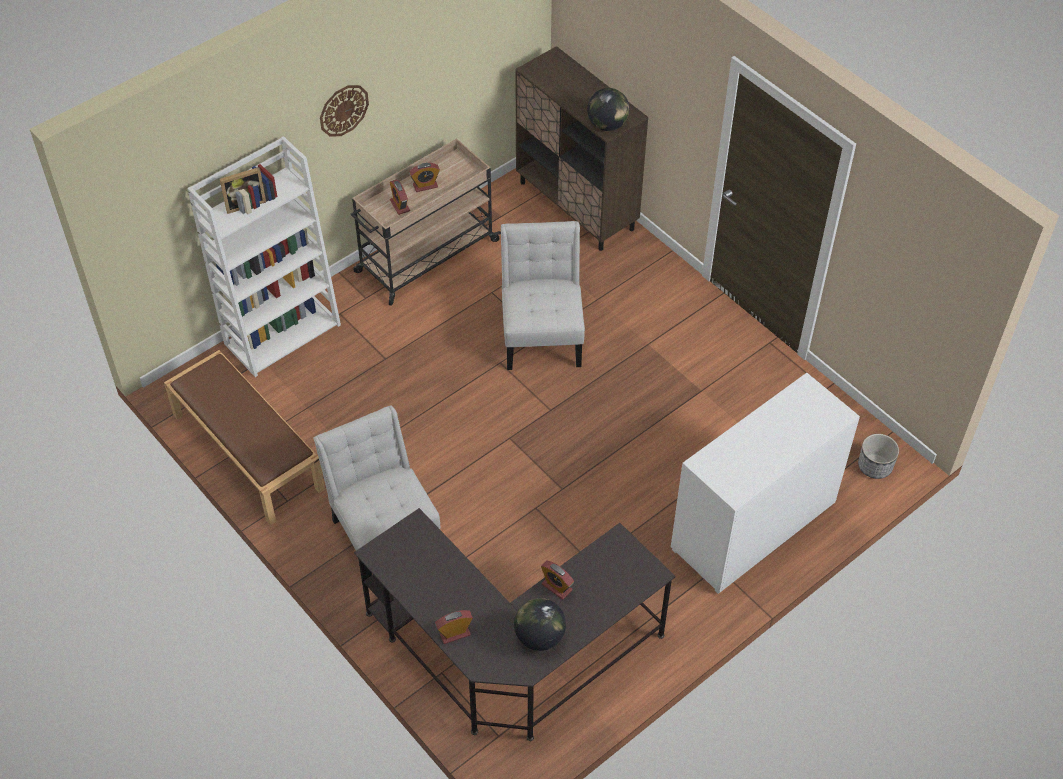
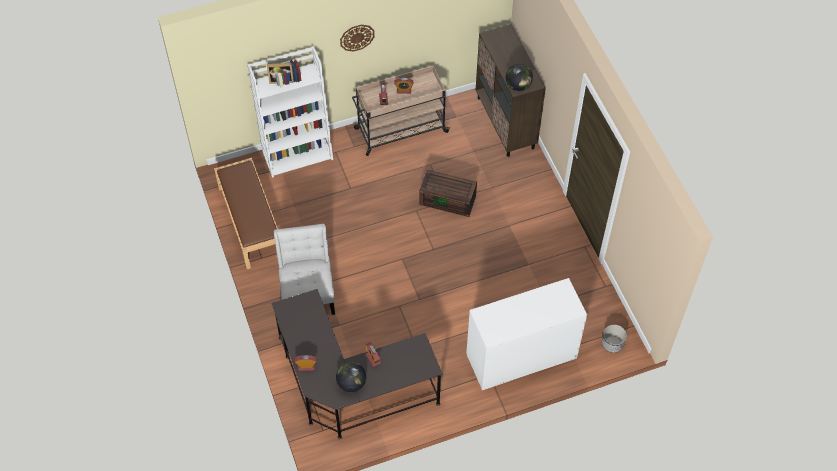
camera: 20 degrees right, 5 degrees up
white chair [501,221,585,370] -> brown storage box [419,170,477,217]

